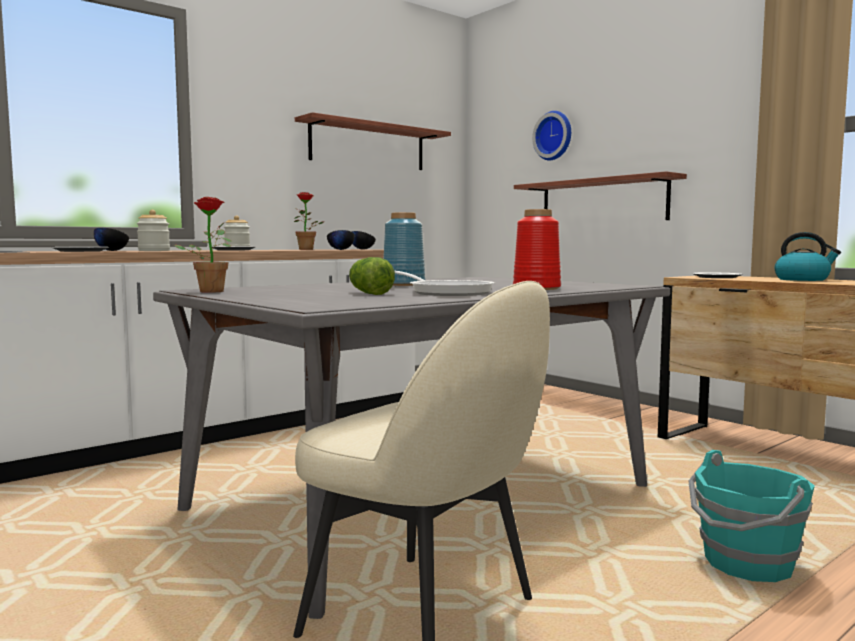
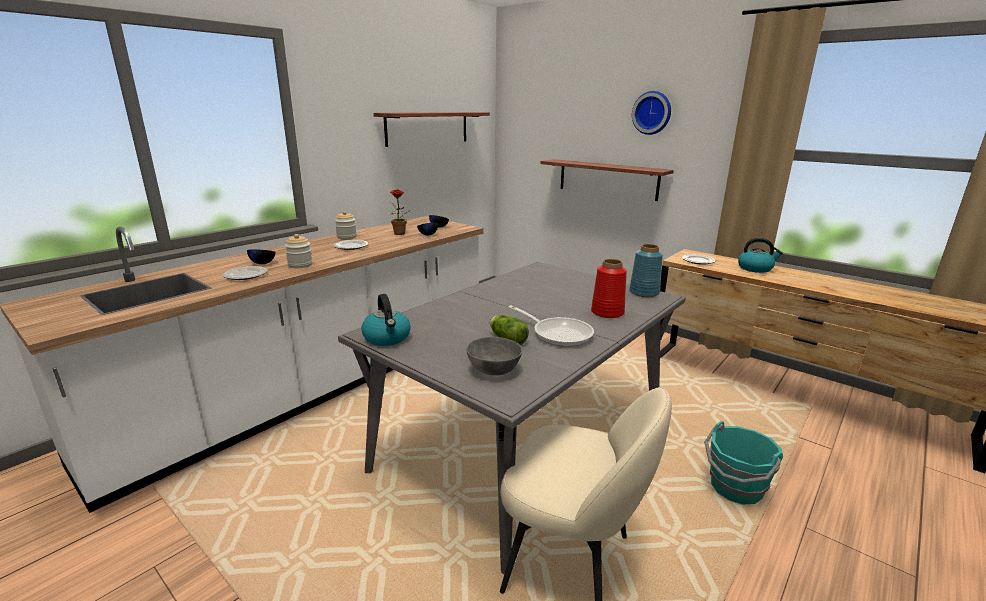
camera: 10 degrees left, 15 degrees up
potted plant [174,197,231,293] -> kettle [361,294,411,346]
blue vase [383,212,425,286] -> blue vase moved to [629,244,663,297]
wall clock [532,111,571,160] -> wall clock moved to [632,91,671,135]
none -> grey bowl [467,337,522,375]

